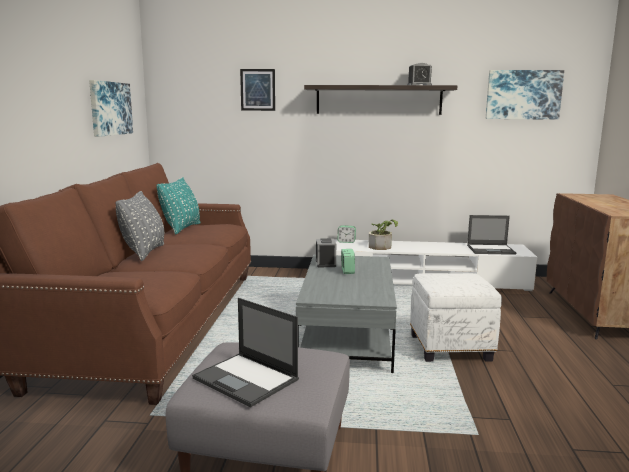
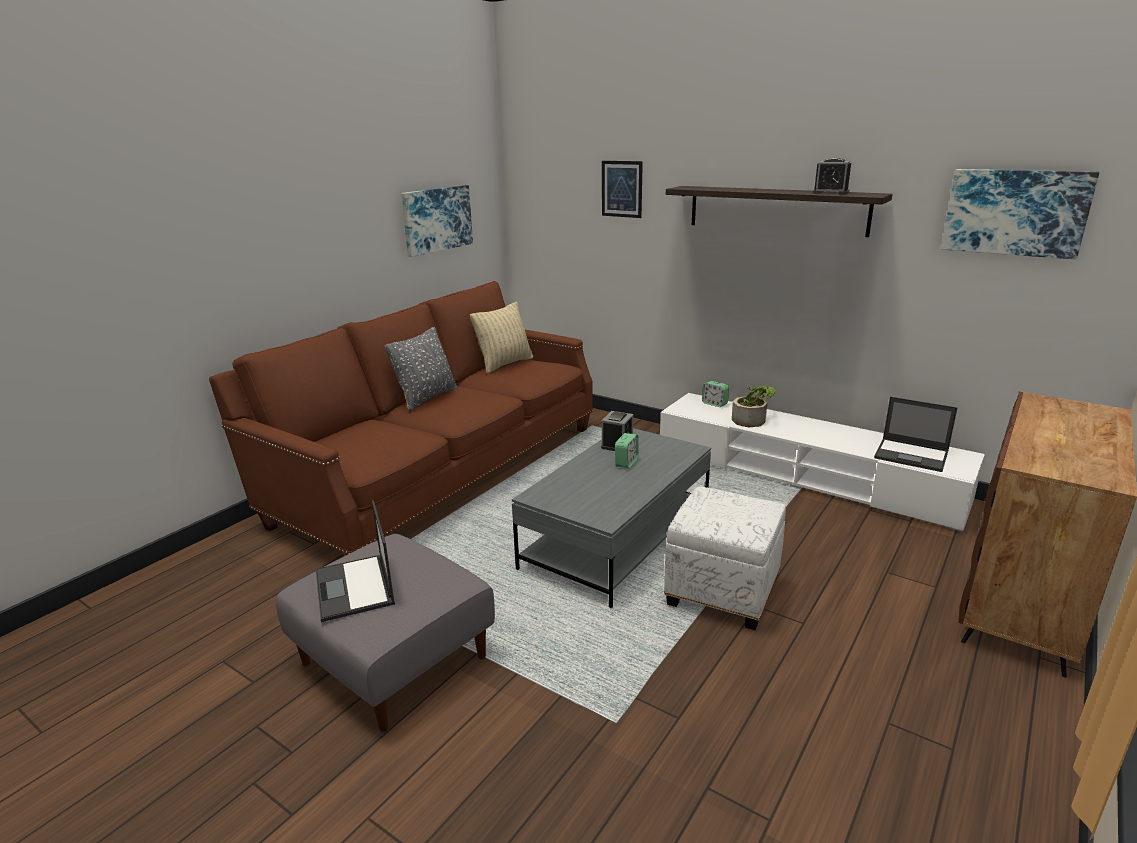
camera: 30 degrees right, 10 degrees up
turquoise pillow [157,178,201,235] -> beige pillow [470,302,533,374]

